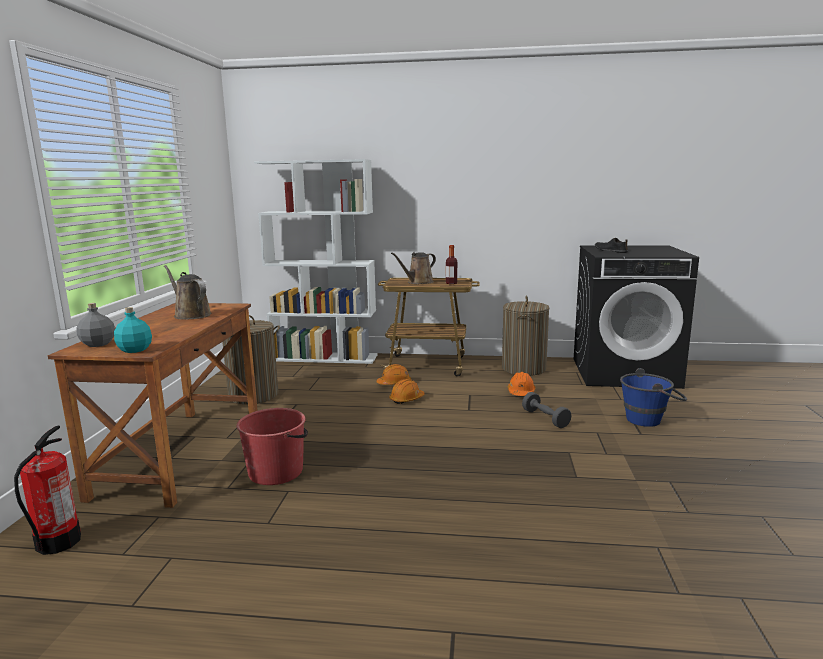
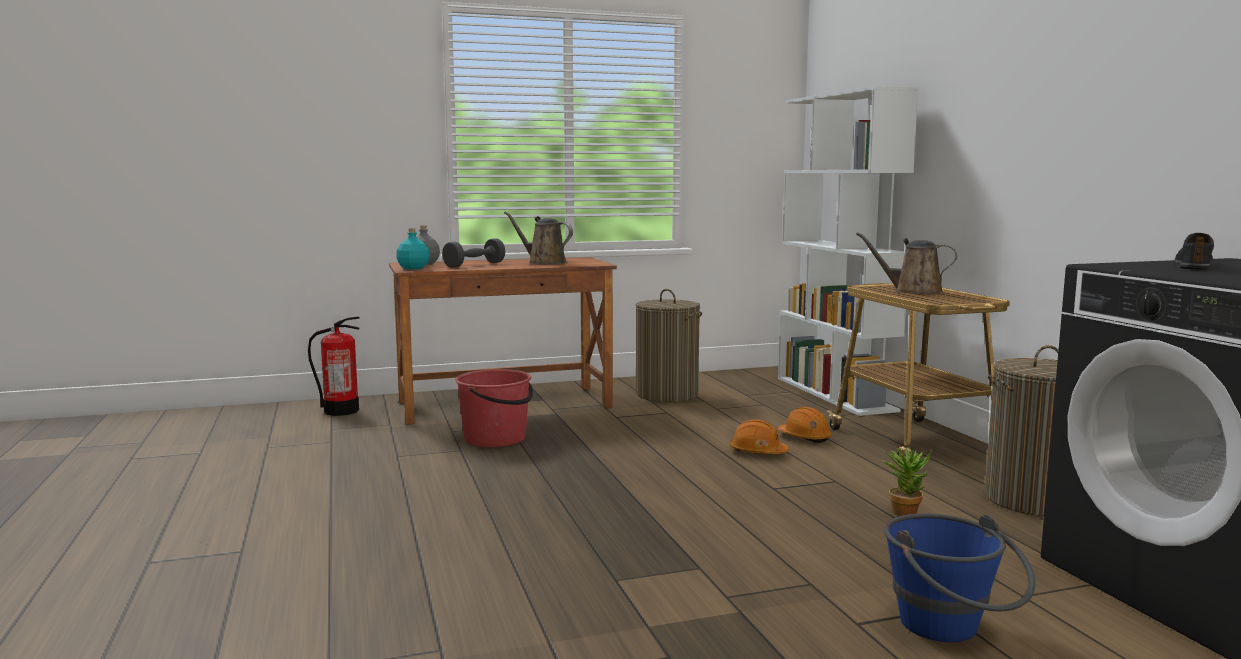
camera: 65 degrees right, 5 degrees down
brown watering can [164,265,211,319] -> brown watering can turned 75 degrees counterclockwise [504,211,573,264]
bottle [446,245,457,284] -> none
orange hard hat [508,372,535,396] -> potted plant [882,448,932,516]
grey dumbbell [522,392,571,428] -> grey dumbbell moved to [442,238,505,268]

